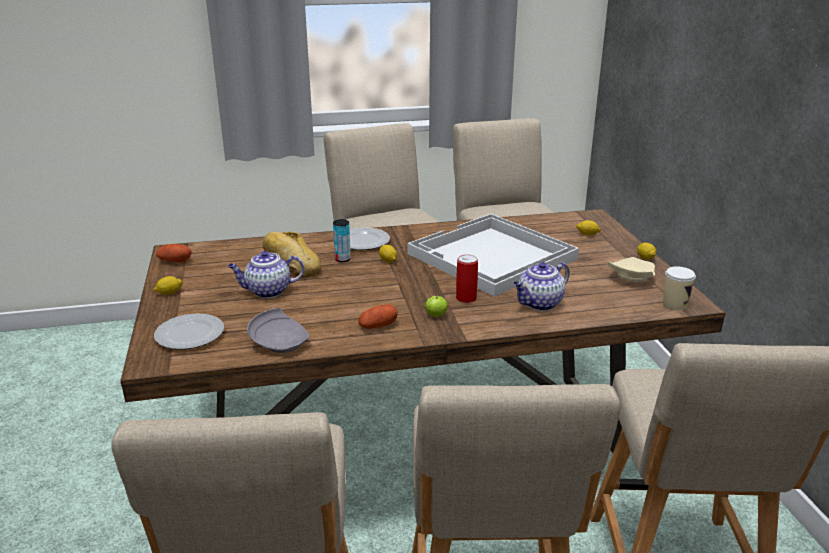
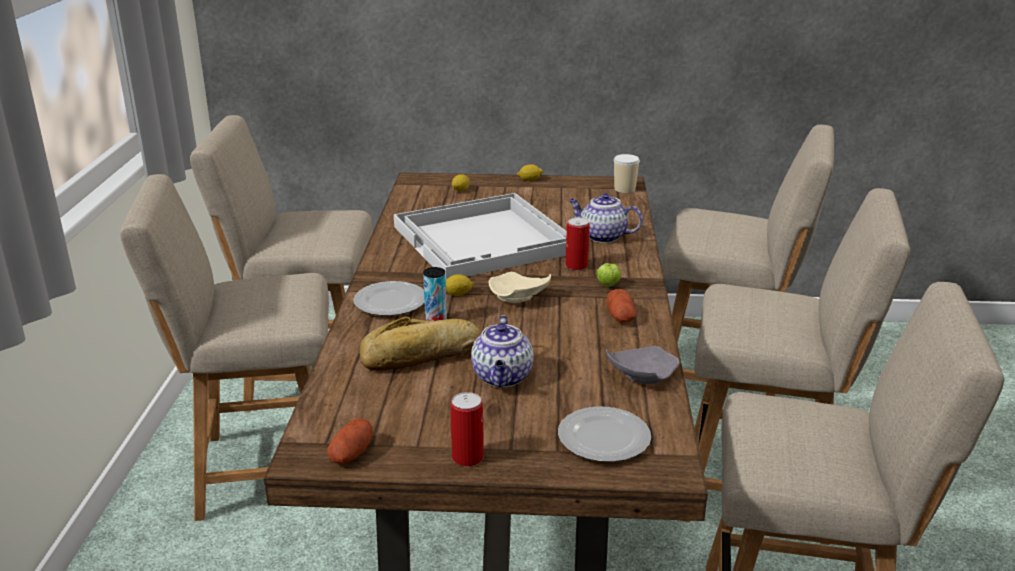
camera: 75 degrees left, 0 degrees up
lemon [153,276,183,295] -> can [451,392,484,466]
teapot [513,262,570,311] -> teapot turned 135 degrees clockwise [568,193,643,243]
beige plate [608,257,655,282] -> beige plate moved to [488,272,551,303]

